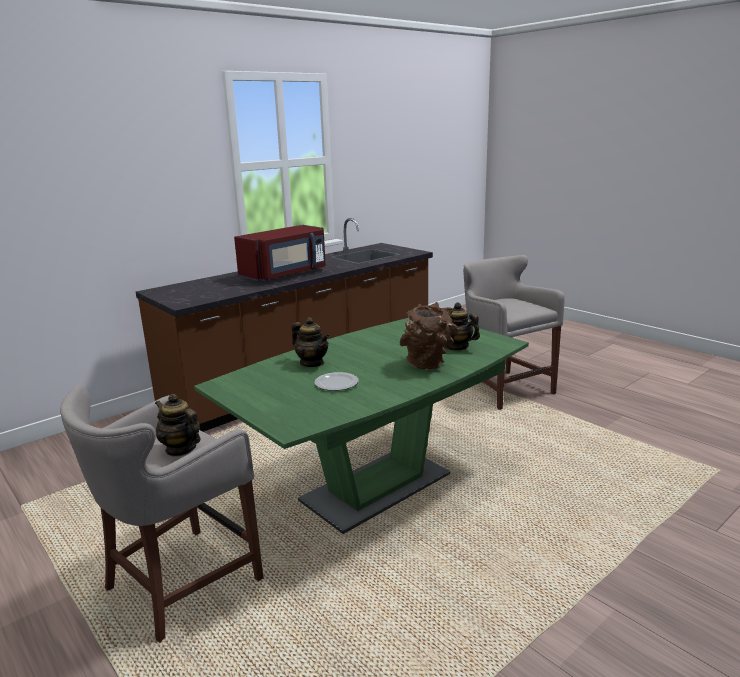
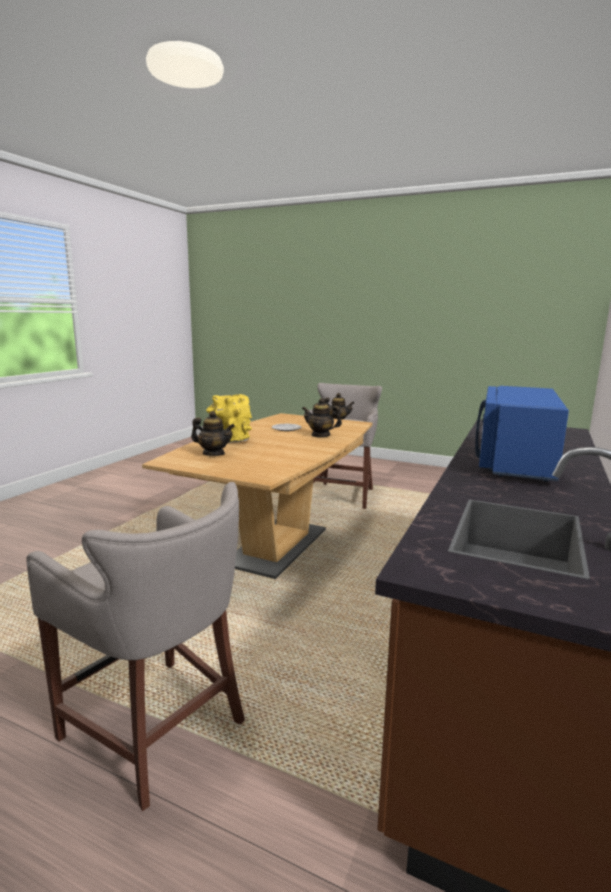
camera: 155 degrees right, 5 degrees down
green dining table [194,318,529,534] -> brown dining table [142,413,372,579]
red microwave [234,225,326,282] -> blue microwave [475,386,569,482]
brown vase [400,302,459,370] -> yellow vase [206,394,252,443]

